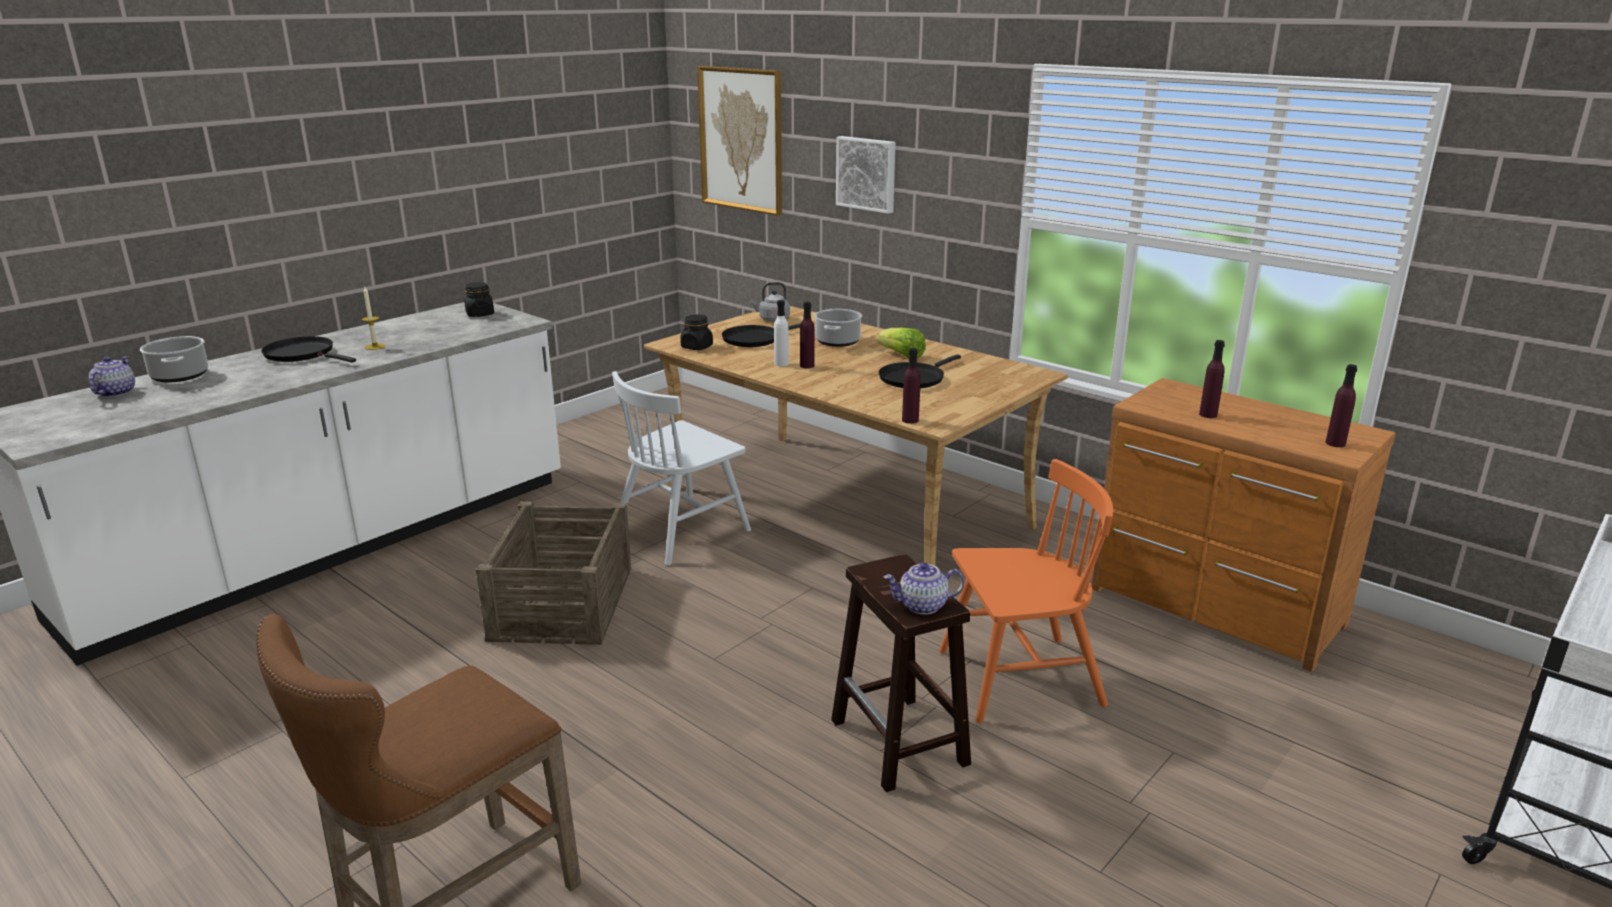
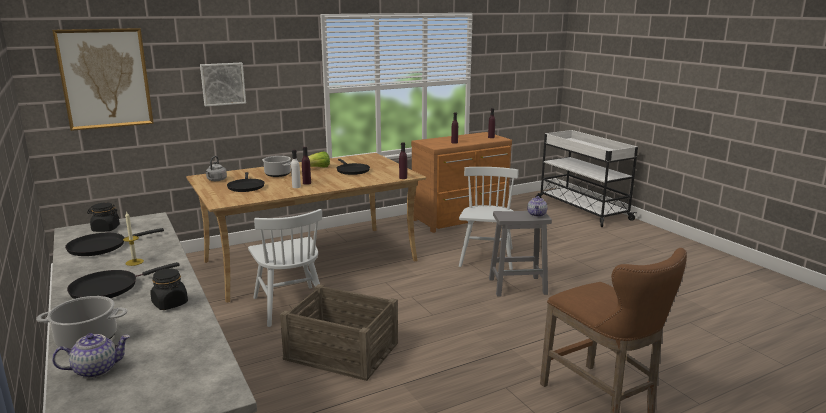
camera: 70 degrees left, 5 degrees down
teapot [89,357,135,397] -> teapot turned 135 degrees clockwise [52,333,130,378]
black jar [680,315,713,350] -> black jar moved to [150,268,188,310]
brown stool [831,554,971,792] -> grey stool [489,211,552,297]
orange chair [939,459,1113,723] -> white chair [459,167,519,270]
none -> black frying pan [65,228,164,256]

